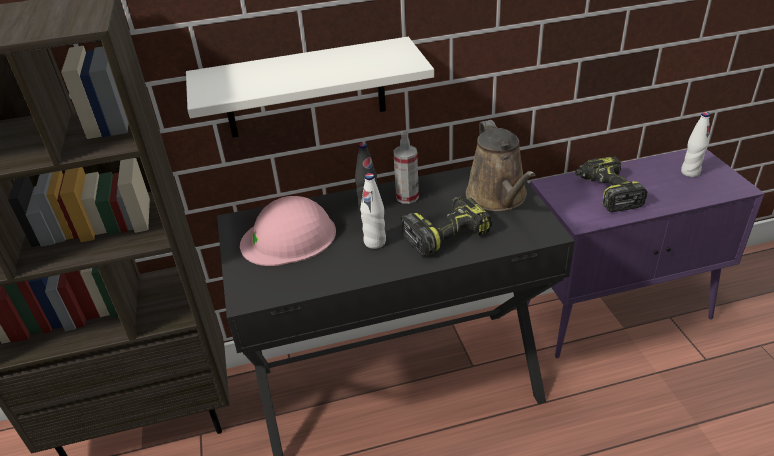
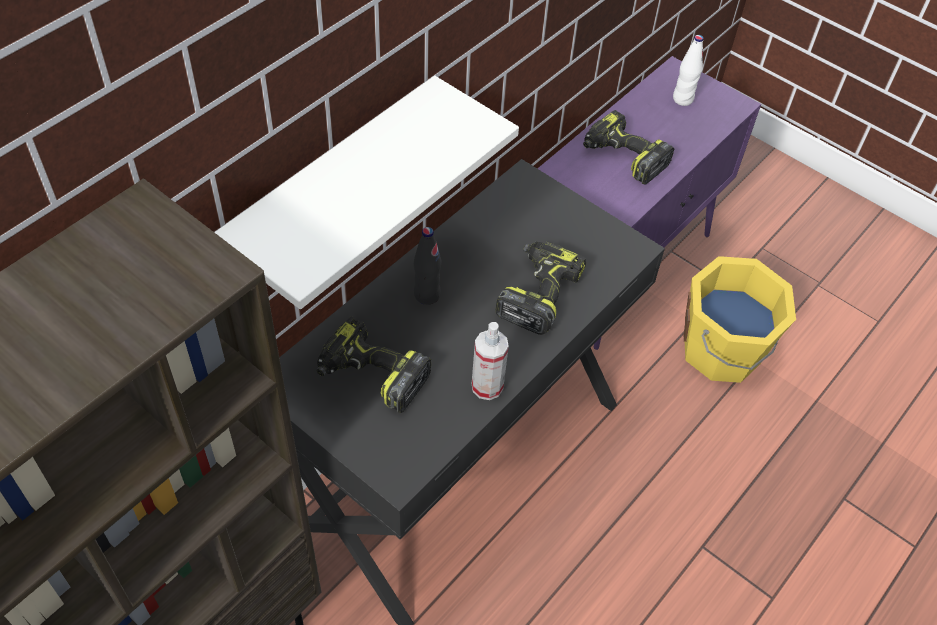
camera: 40 degrees left, 15 degrees up
pink hard hat [240,196,336,266] -> power drill [316,316,432,413]
white bottle [360,173,386,249] -> none
spray bottle [393,131,419,204] -> spray bottle moved to [472,322,509,400]
brown watering can [466,120,535,211] -> none
none -> yellow bucket [684,256,796,383]

